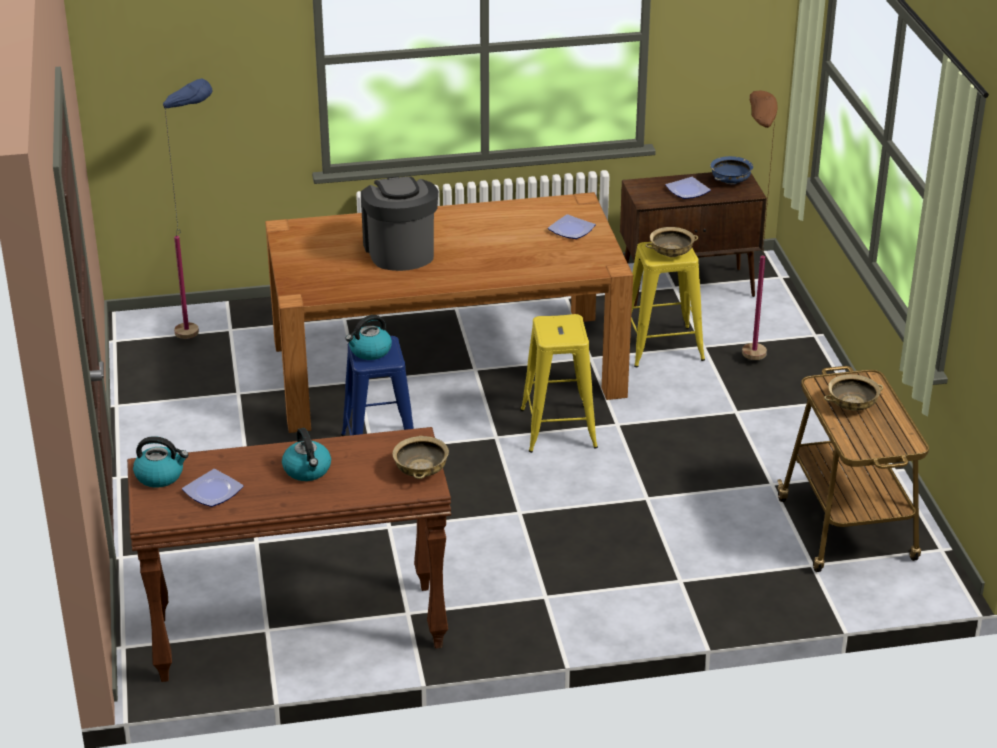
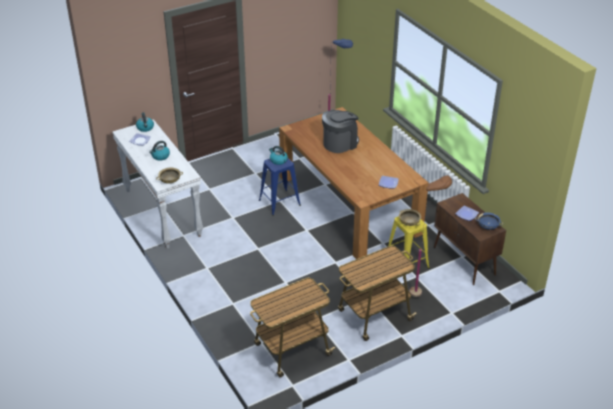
camera: 70 degrees right, 5 degrees up
brown console table [127,427,451,682] -> white console table [112,119,203,249]
yellow stool [520,314,598,453] -> none
beige bowl [824,374,883,411] -> none
none -> cart [338,246,417,341]

